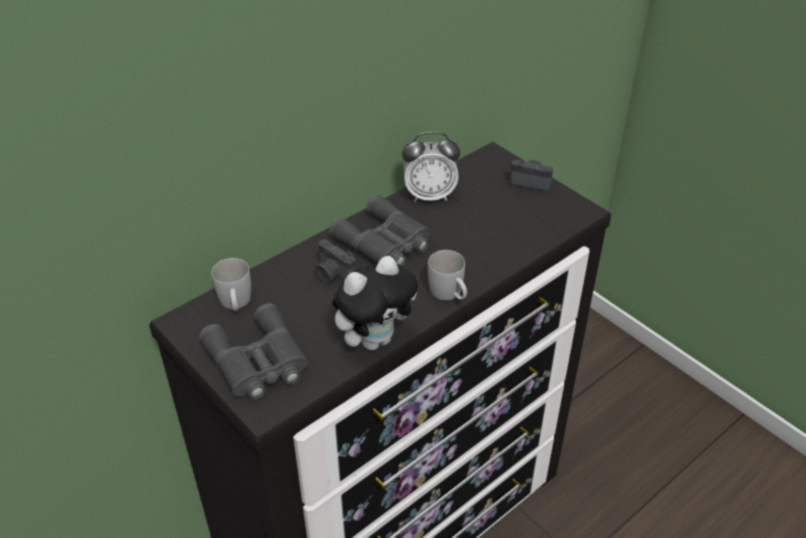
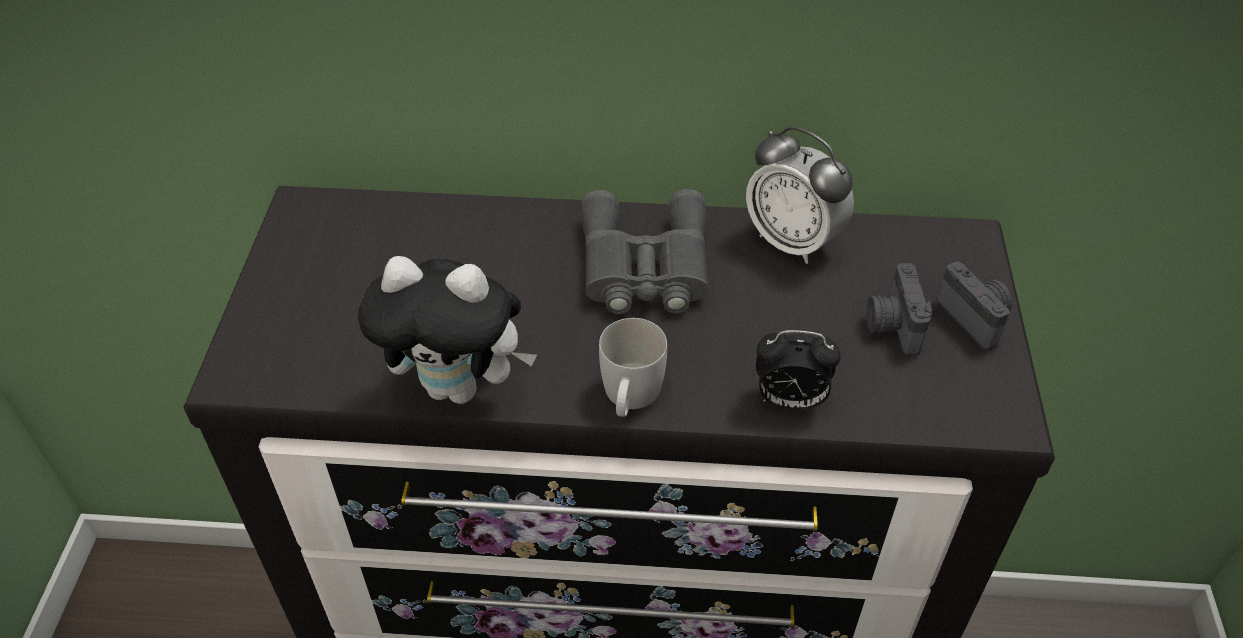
camera: 45 degrees right, 5 degrees up
grey binoculars [199,303,308,399] -> none
white mug [211,258,251,311] -> none
camera [315,239,356,284] -> camera moved to [866,263,932,356]
none -> alarm clock [756,330,841,411]

